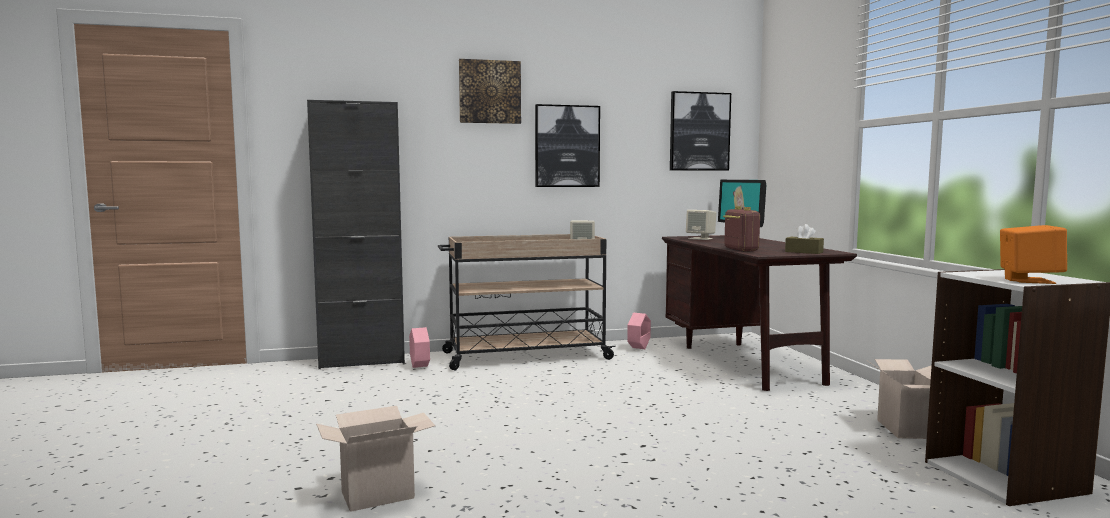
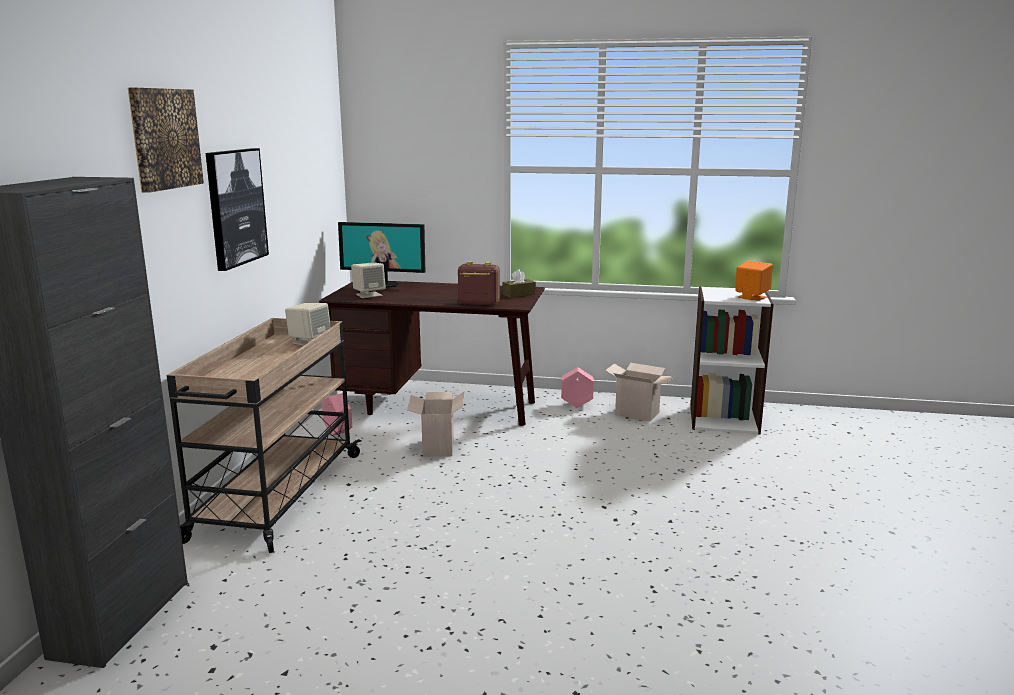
camera: 65 degrees left, 10 degrees up
cardboard box [316,406,435,512] -> cardboard box moved to [407,392,465,456]
pink planter [409,327,430,368] -> pink planter moved to [561,367,594,408]
picture [670,91,731,171] -> none

